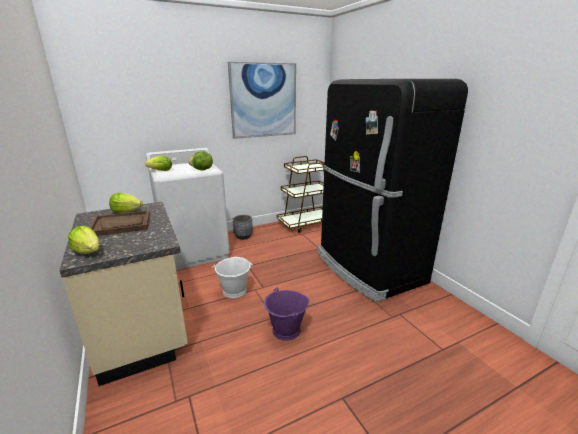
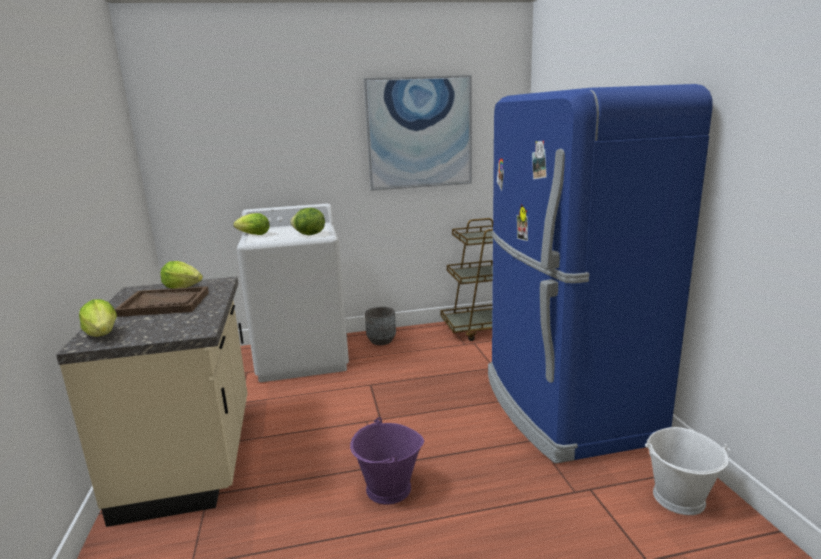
camera: 15 degrees right, 5 degrees down
white bucket [213,257,253,298] -> white bucket moved to [645,427,730,515]
black fridge [318,79,468,302] -> blue fridge [488,84,713,464]

